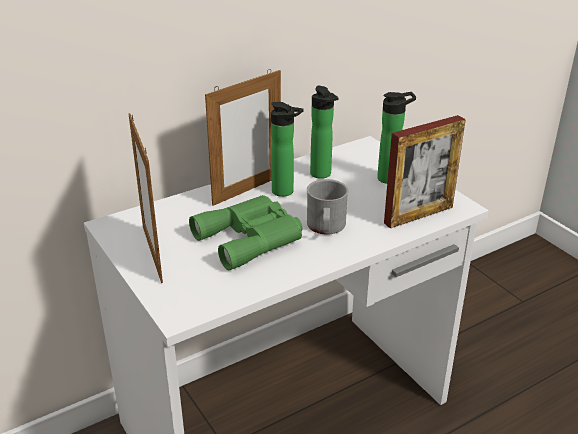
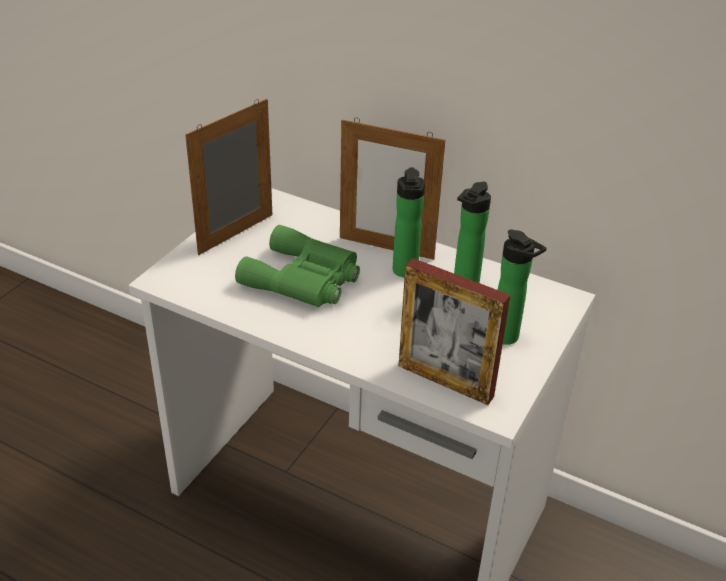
camera: 60 degrees right, 5 degrees up
grey mug [307,179,348,235] -> none

